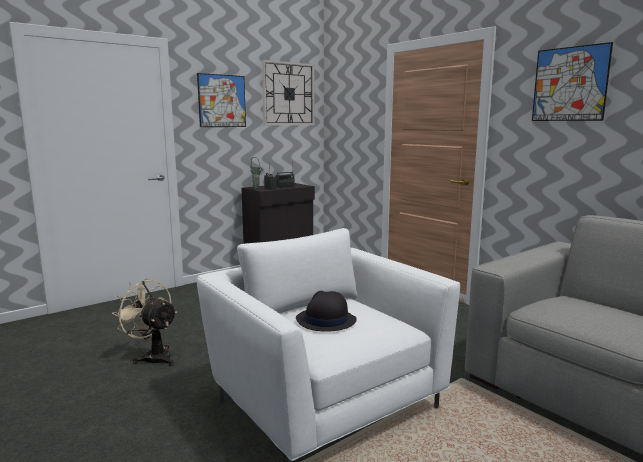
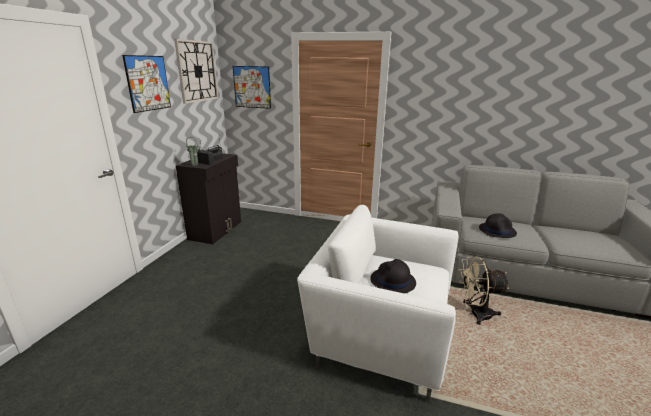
camera: 35 degrees left, 10 degrees up
beige fan [112,279,177,366] -> beige fan moved to [459,257,509,325]
picture [532,42,613,121] -> picture moved to [233,66,271,109]
none -> black hat [479,213,517,238]

